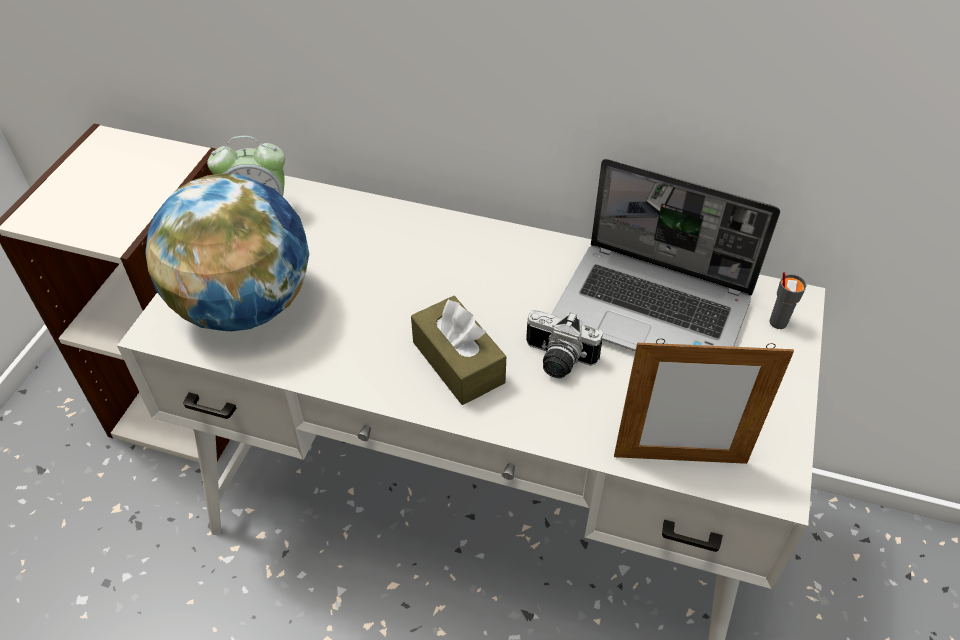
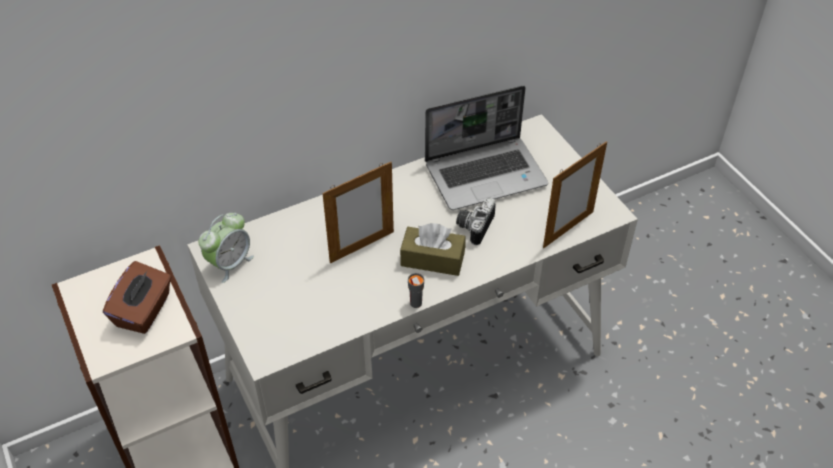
camera: 45 degrees left, 0 degrees up
globe [145,173,309,331] -> none
camera [526,310,603,378] -> camera turned 135 degrees clockwise [456,197,496,245]
grey cup [769,272,807,329] -> grey cup moved to [408,273,424,308]
none -> brown tissue box [103,261,171,334]
none -> picture frame [323,162,394,263]

